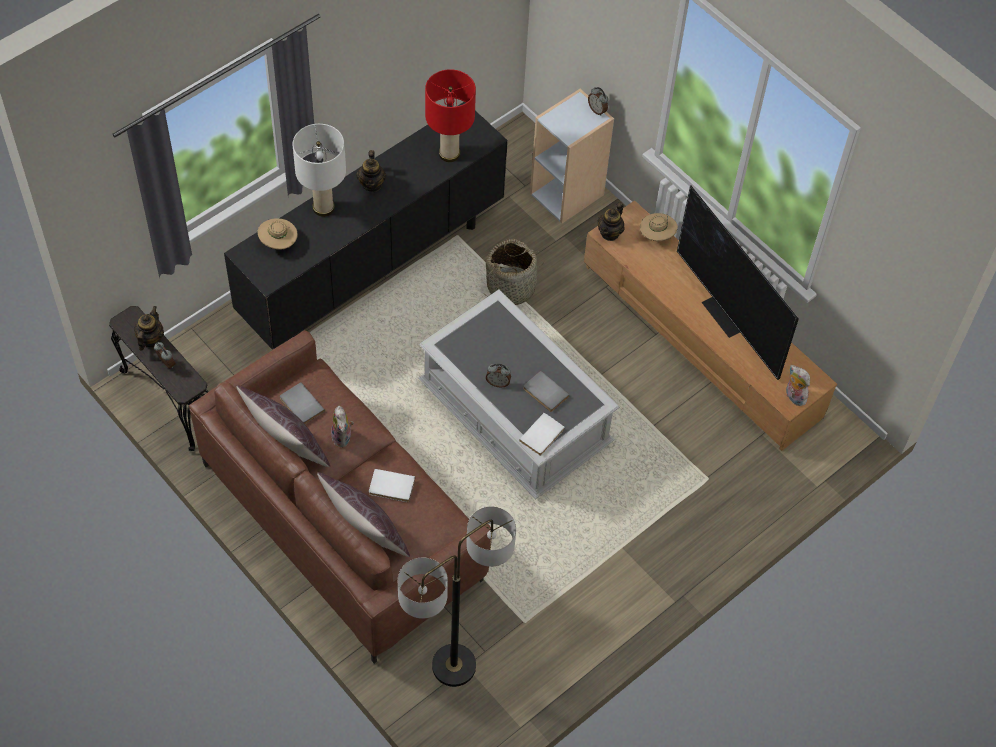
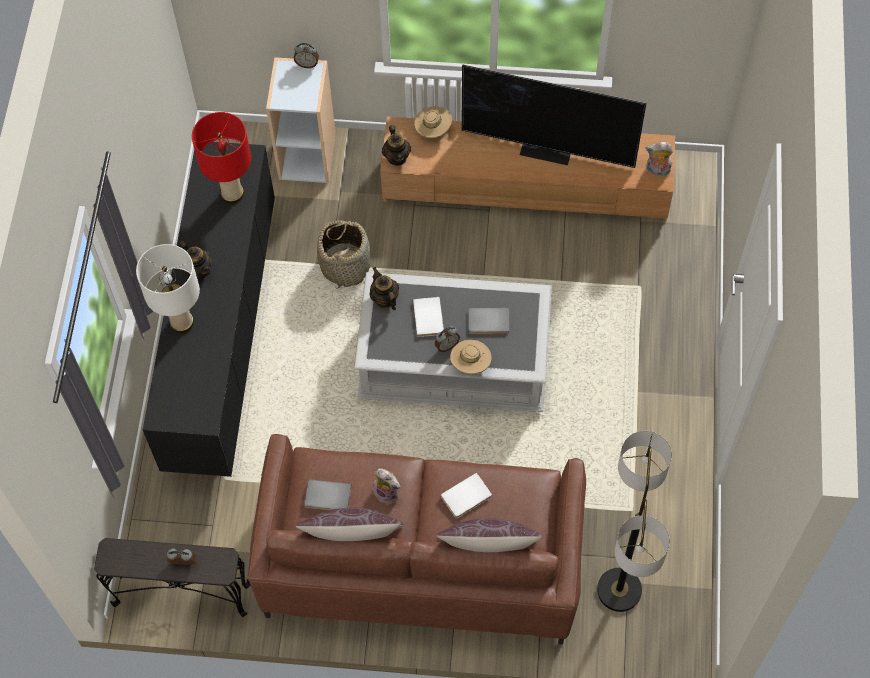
camera: 40 degrees left, 5 degrees up
teapot [134,306,164,351] -> teapot moved to [370,267,399,310]
beige hat [258,218,298,250] -> beige hat moved to [450,340,492,375]
white book [519,413,564,456] -> white book moved to [413,297,444,337]

